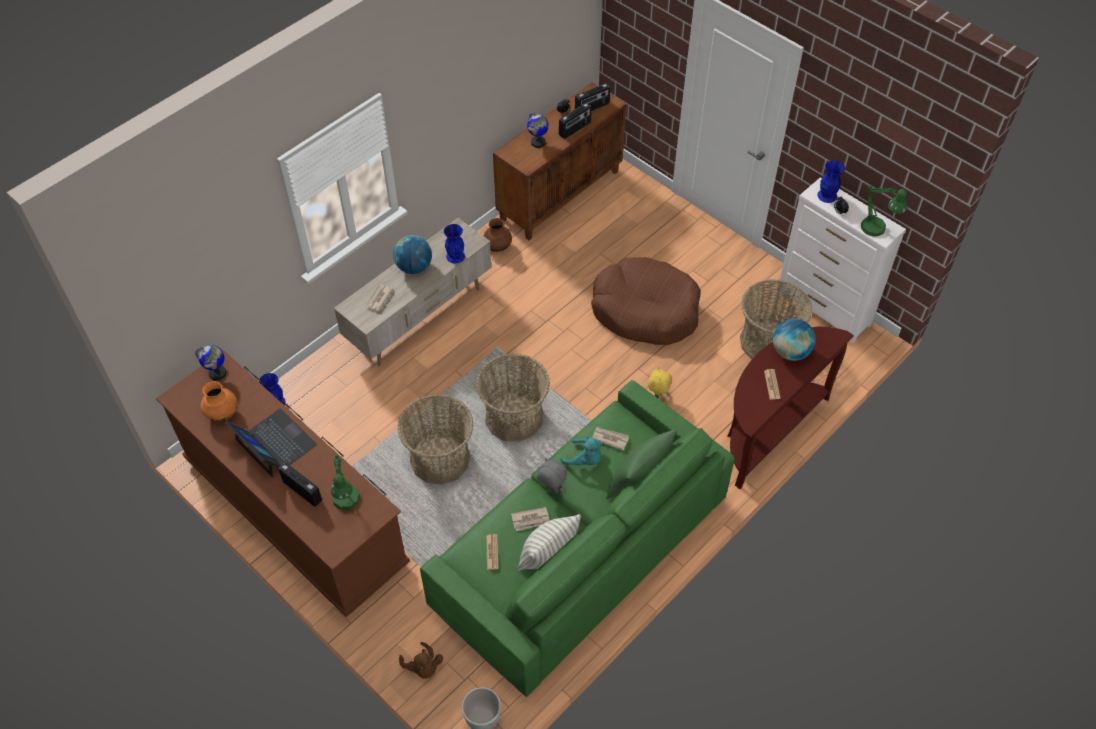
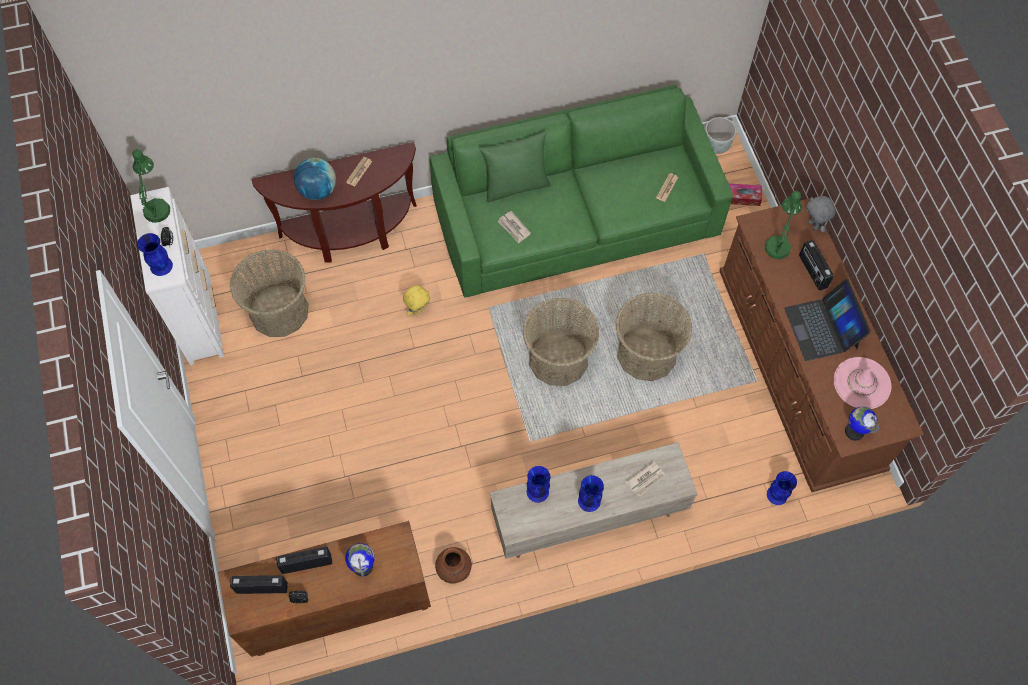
camera: 150 degrees left, 10 degrees up
orange vase [200,381,237,421] -> pink hat [834,357,891,409]
globe [393,235,432,274] -> blue vase [578,475,604,512]
brown plush toy [399,642,443,679] -> tissue box [729,184,762,206]
newspaper [511,507,550,531] -> none
pillow [517,514,581,571] -> none
grey plush toy [537,458,567,494] -> grey plush toy moved to [806,196,836,232]
turquoise plush toy [561,436,601,465] -> none
brown dog bed [591,257,701,345] -> none

